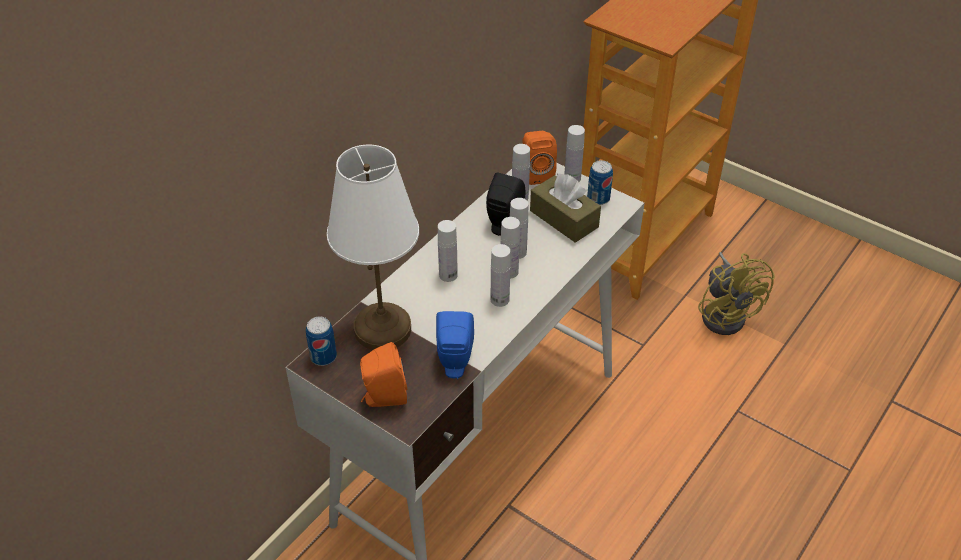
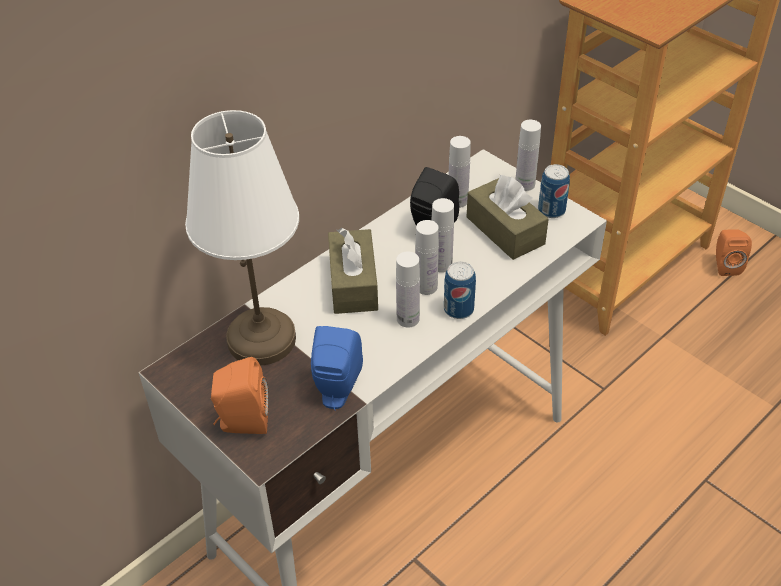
camera: 10 degrees right, 0 degrees up
can [306,316,337,366] -> can moved to [444,262,476,319]
white bottle [438,220,458,282] -> brown tissue box [328,228,378,314]
orange speaker [522,131,557,185] -> orange speaker moved to [716,229,752,276]
yellow fan [698,252,775,335] -> none

